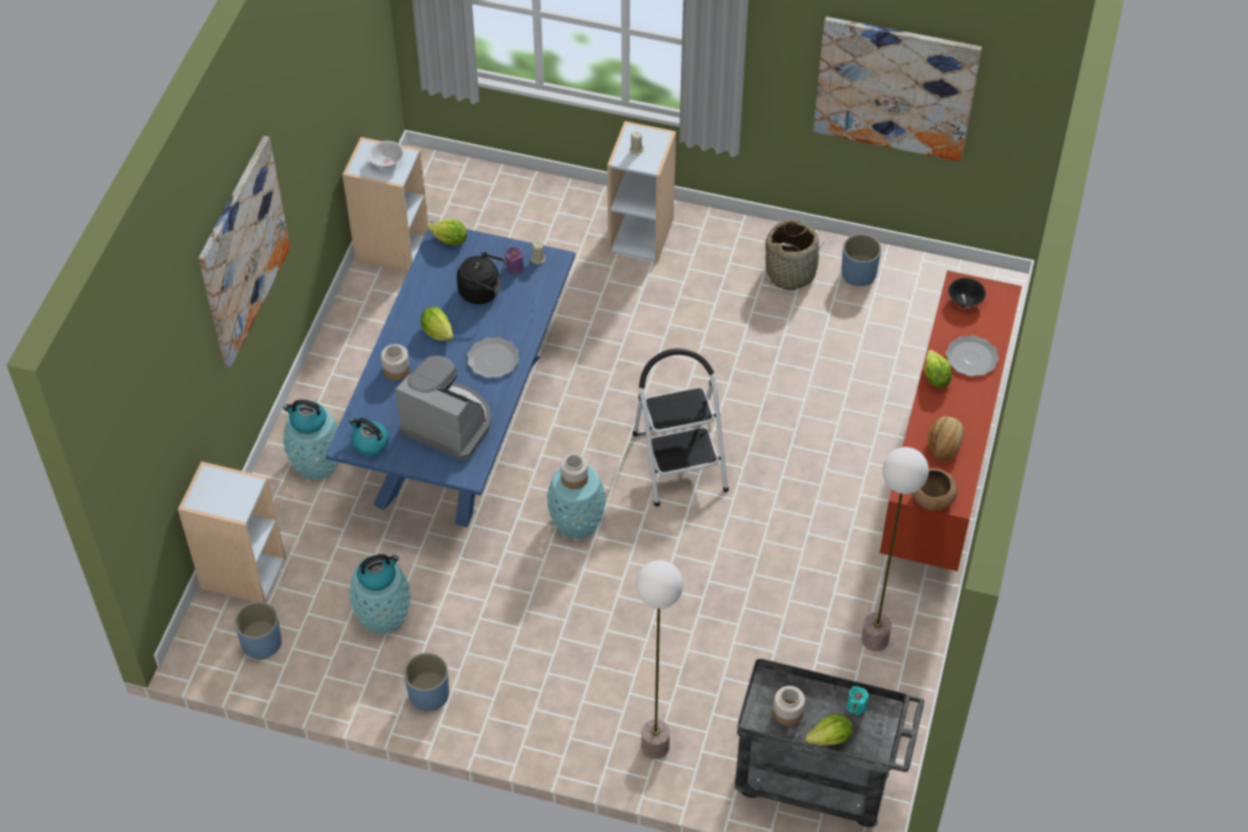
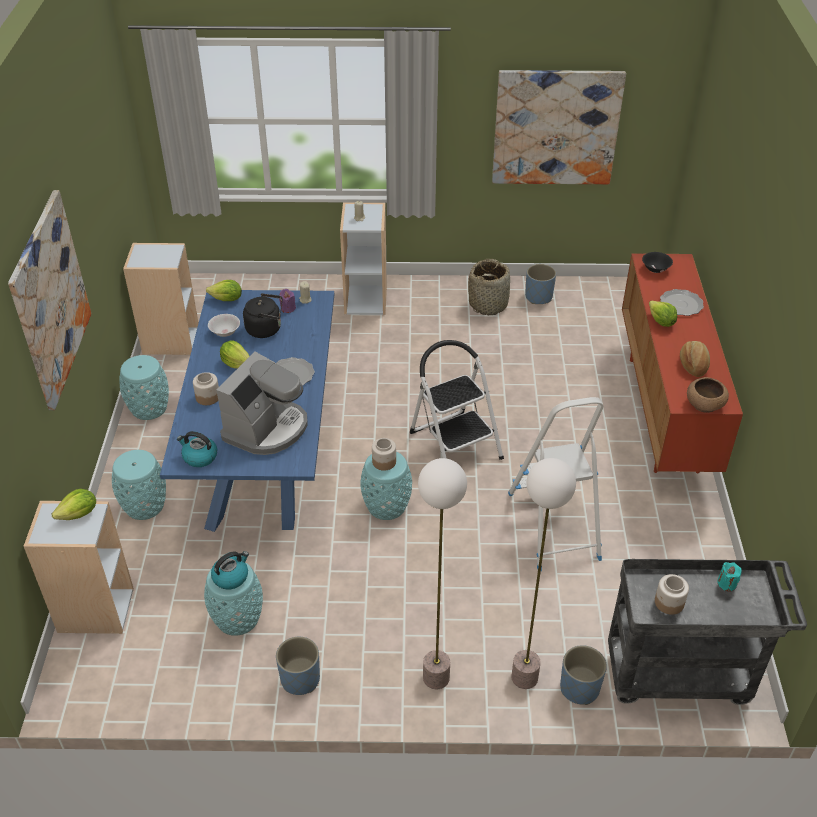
camera: 15 degrees left, 10 degrees down
blue planter [234,602,281,660] -> blue planter moved to [560,645,607,705]
kettle [283,400,326,434] -> none
white bowl [368,141,404,168] -> white bowl moved to [208,314,240,337]
coffee machine [395,356,491,460] -> coffee machine turned 105 degrees clockwise [216,352,308,455]
lettuce [805,714,853,746] -> lettuce moved to [52,489,96,520]
floor lamp [861,447,929,651] -> floor lamp moved to [418,458,467,689]
none -> turquoise stool [119,355,169,420]
none -> white step ladder [508,397,603,571]

